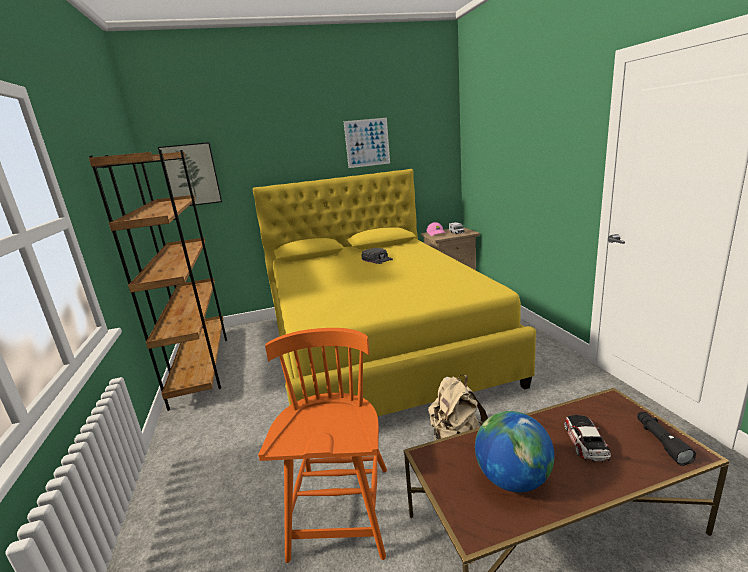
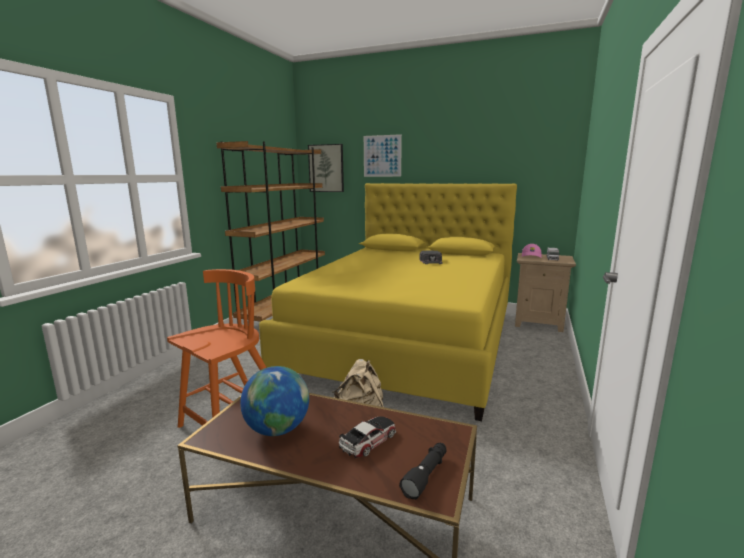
camera: 35 degrees right, 5 degrees down
picture [343,118,390,168] -> picture moved to [364,134,402,177]

